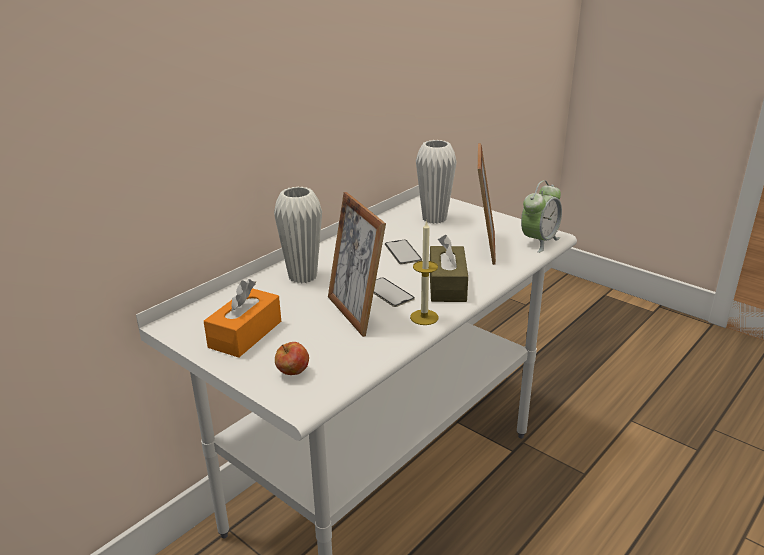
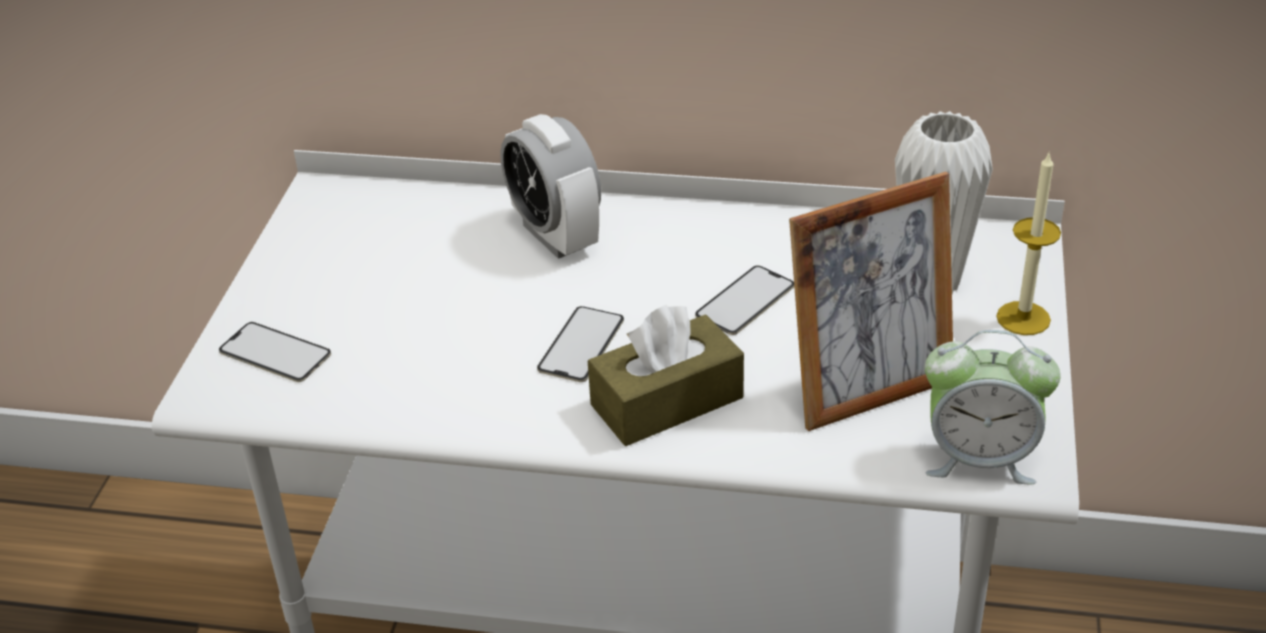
camera: 60 degrees right, 10 degrees up
orange tissue box [204,279,281,358] -> none
white vase [274,186,322,283] -> alarm clock [500,114,601,259]
apple [275,342,309,375] -> phone [219,322,331,382]
picture frame [328,192,386,337] -> none
candle [410,220,439,325] -> candle moved to [996,151,1061,335]

